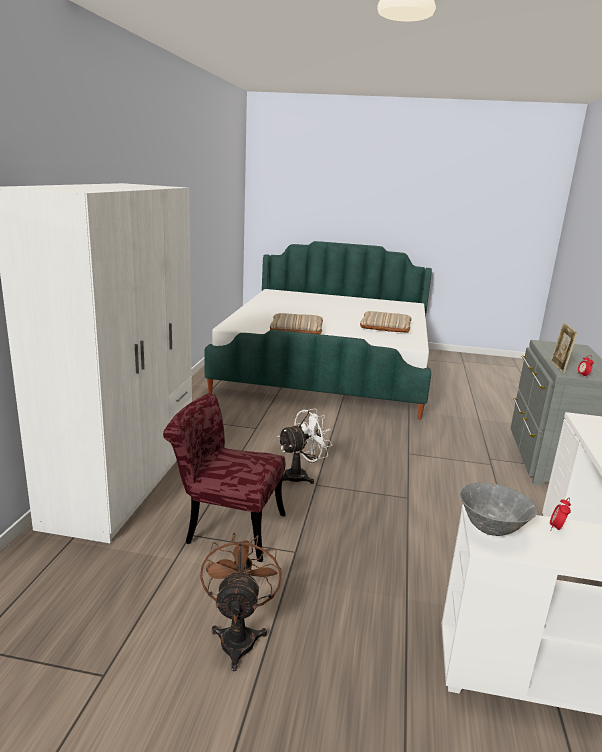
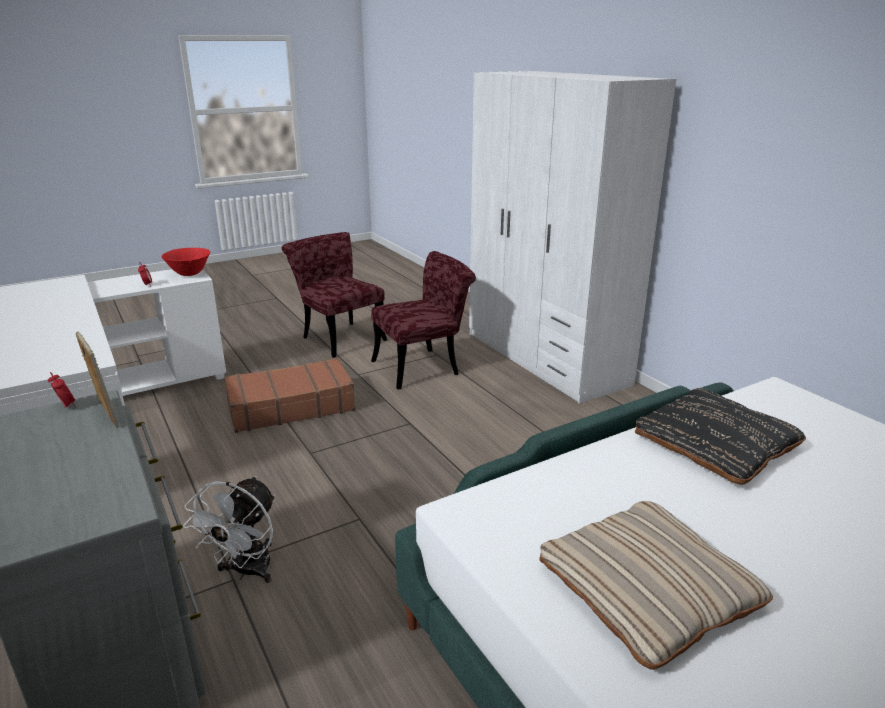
camera: 140 degrees right, 5 degrees up
brown fan [200,533,282,671] -> red chair [282,232,387,358]
beige pillow [270,313,323,334] -> black pillow [635,388,806,485]
white fan [278,409,332,484] -> white fan moved to [183,476,275,583]
grey bowl [459,482,537,536] -> red bowl [161,248,211,276]
none -> brown suitcase [224,358,356,433]

